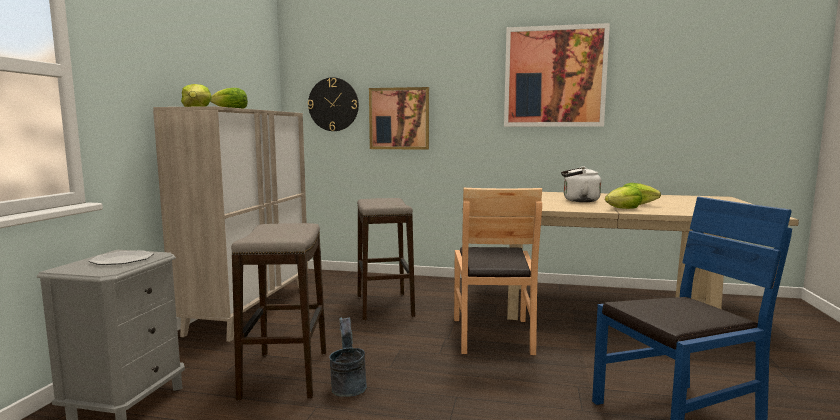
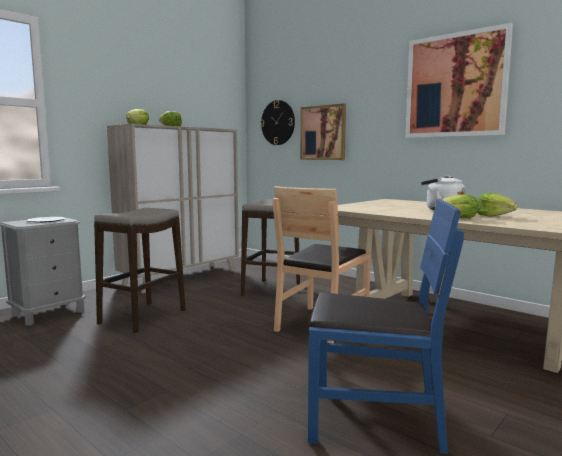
camera: 30 degrees right, 0 degrees up
grey bucket [329,317,367,397] -> none

